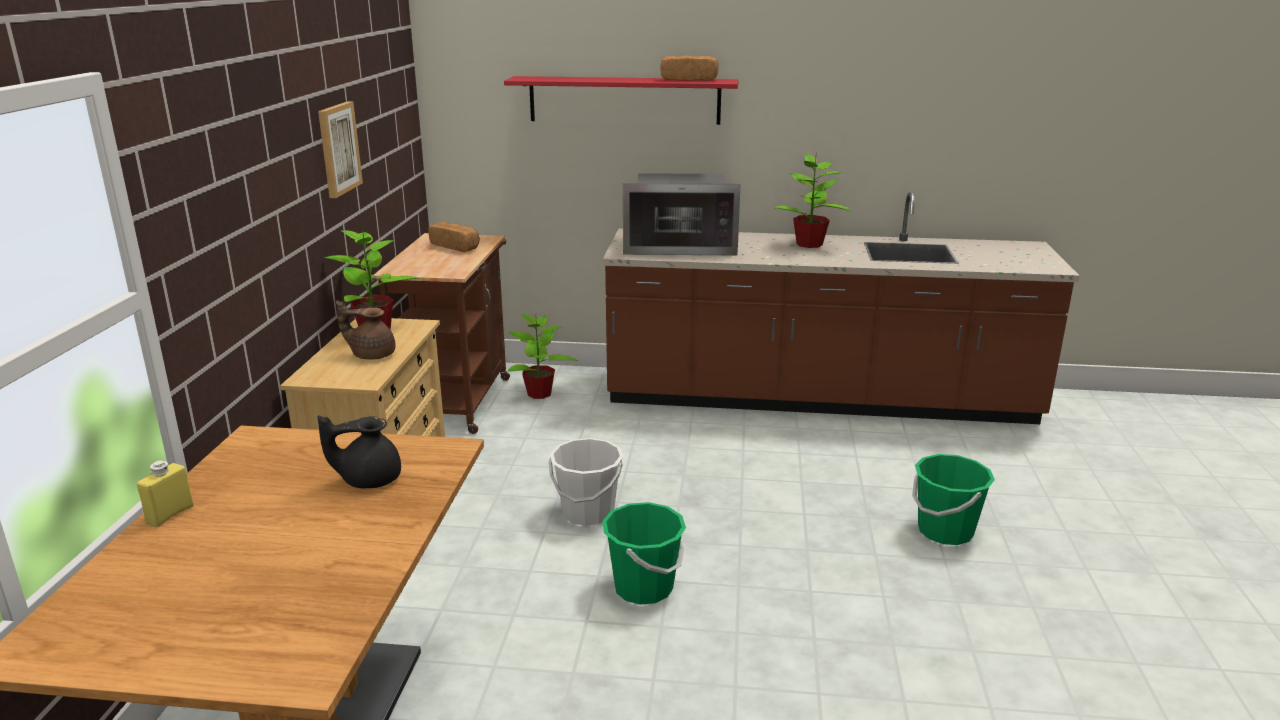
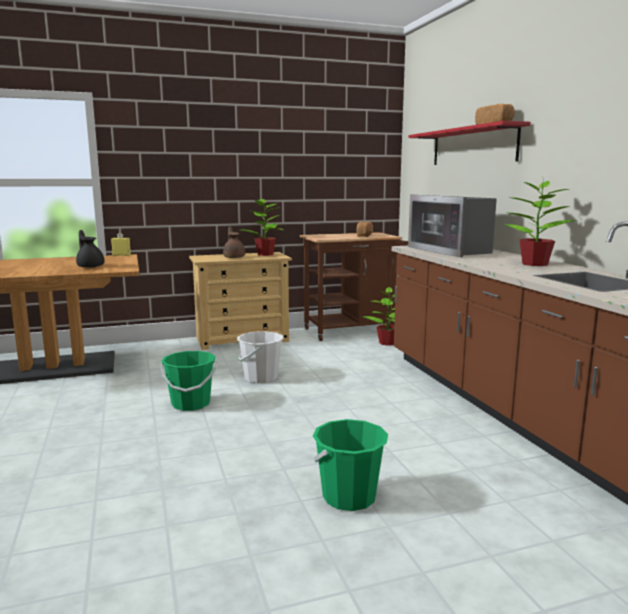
camera: 65 degrees right, 10 degrees down
yellow bottle [137,461,194,527] -> yellow bottle moved to [111,233,131,256]
picture [318,101,363,198] -> none

